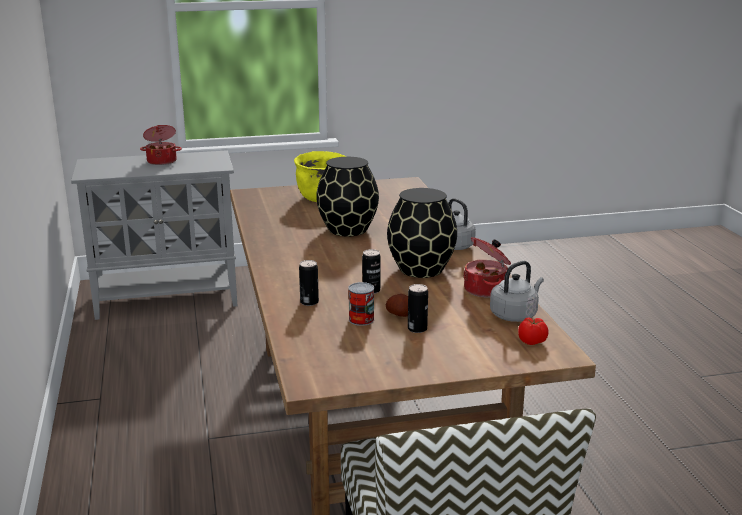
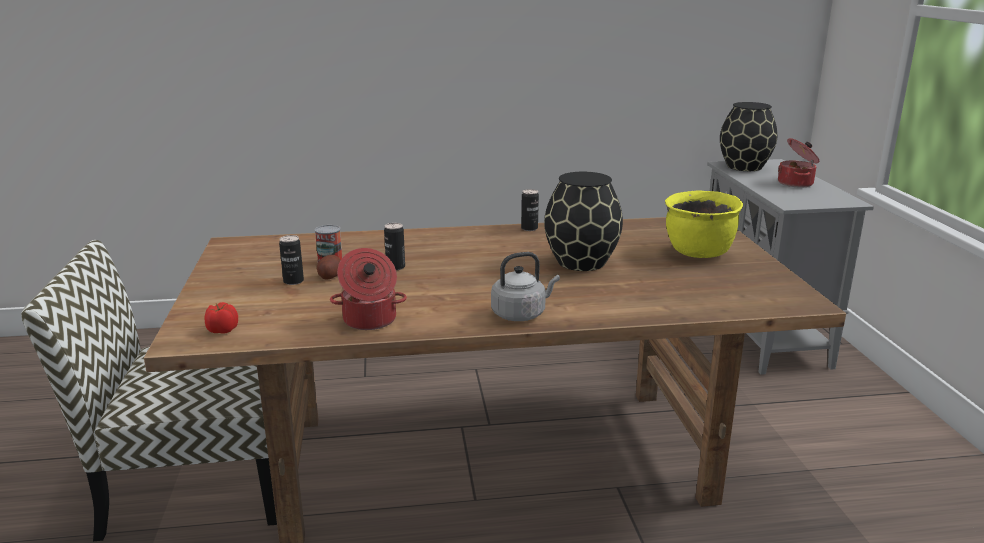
camera: 95 degrees right, 0 degrees up
can [299,260,319,306] -> can moved to [521,189,539,231]
black vase [387,188,457,278] -> black vase moved to [720,102,778,171]
grey kettle [490,261,544,322] -> none

